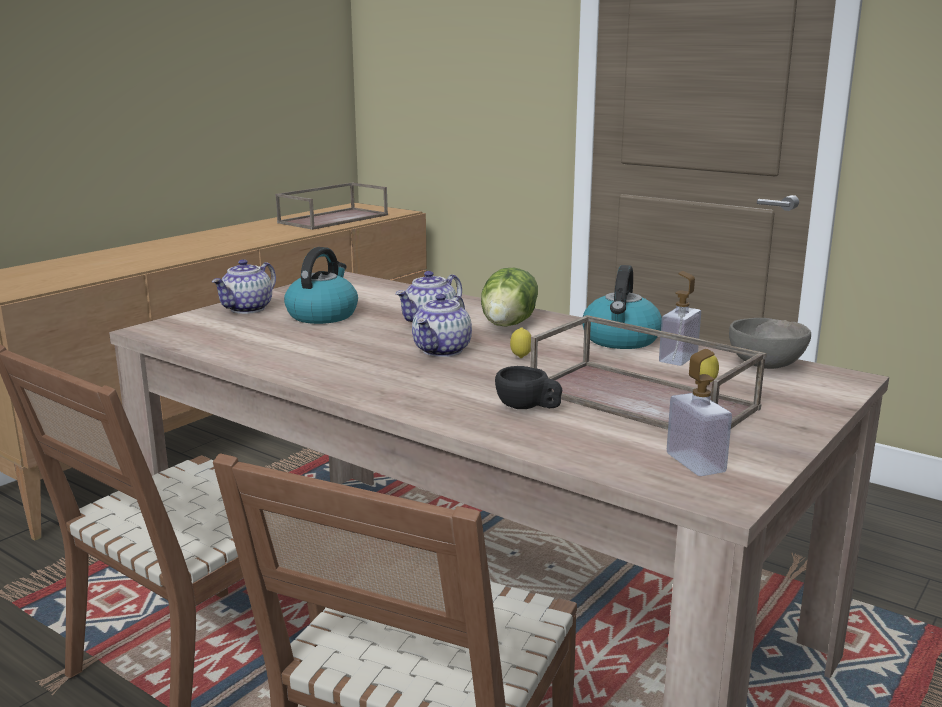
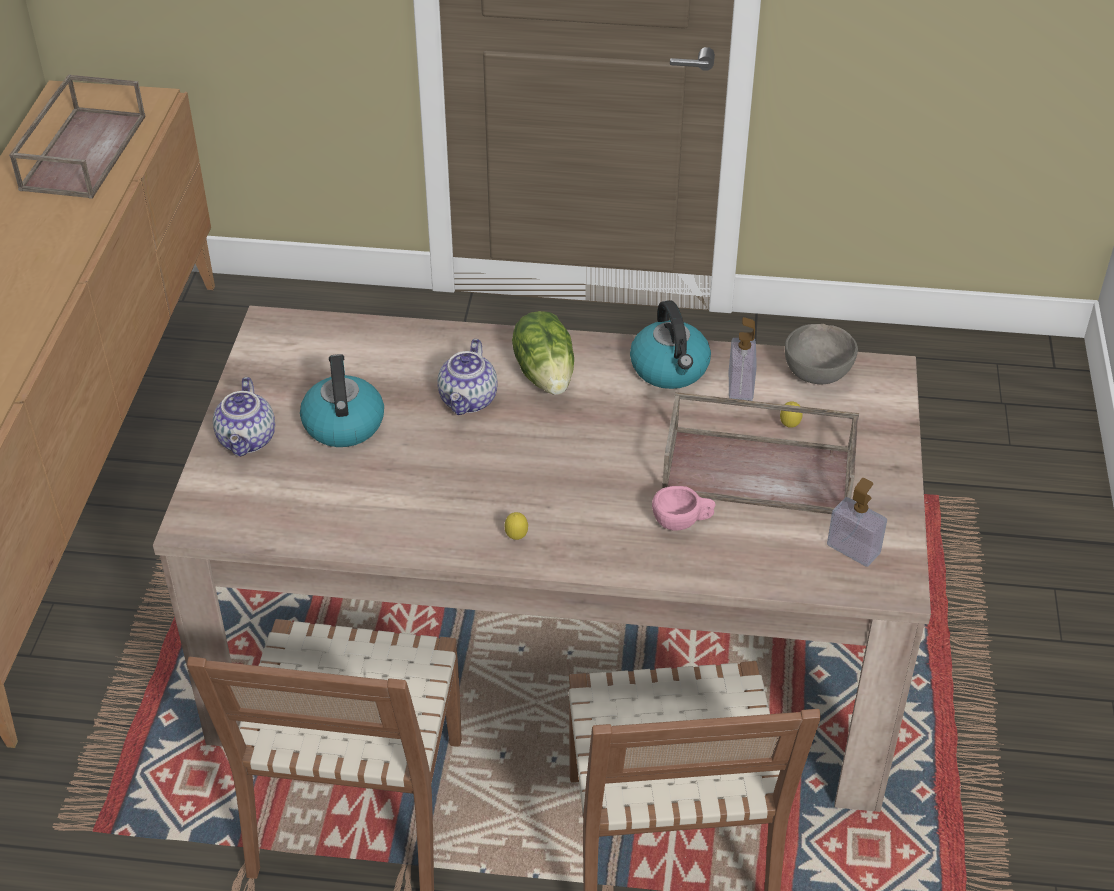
camera: 30 degrees left, 25 degrees up
teapot [412,294,472,357] -> none
black cup [495,366,562,409] -> pink cup [652,486,716,531]
lemon [510,328,531,358] -> lemon moved to [504,512,528,540]

